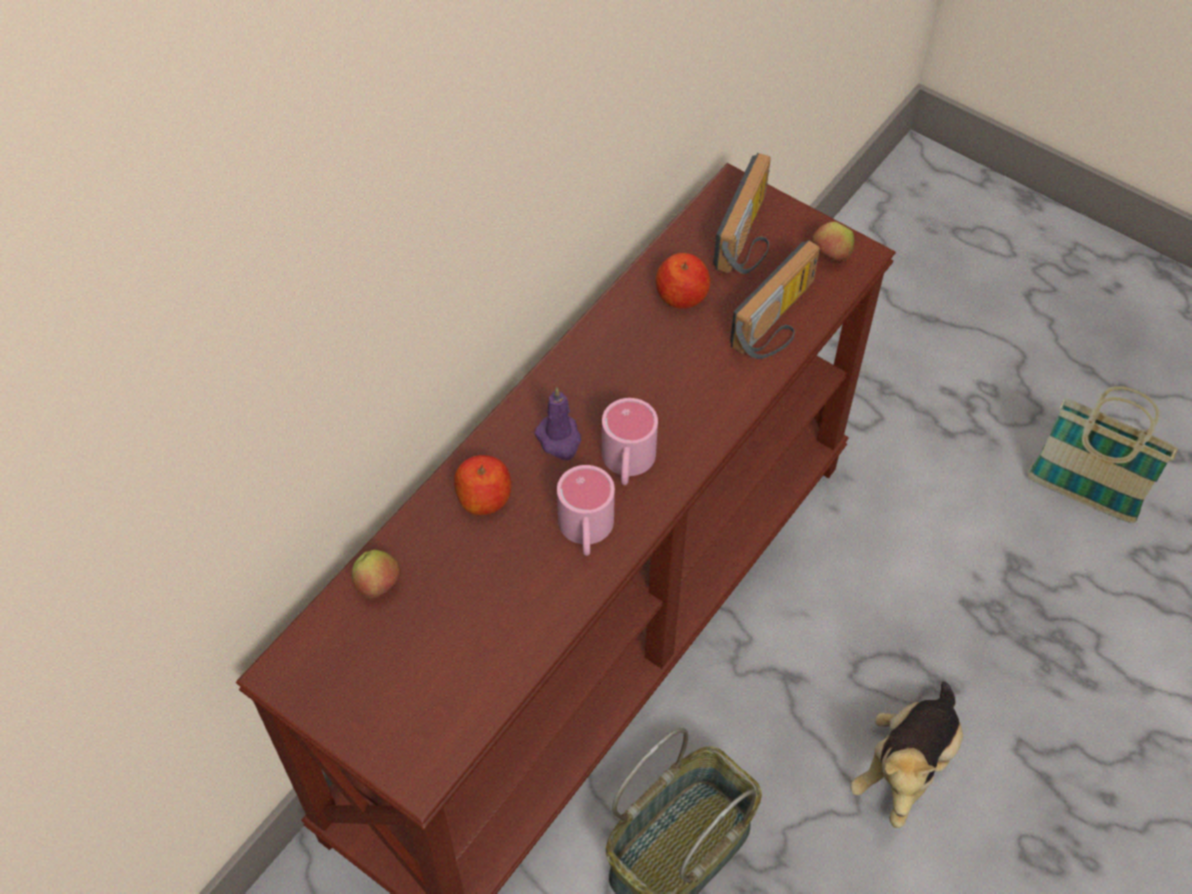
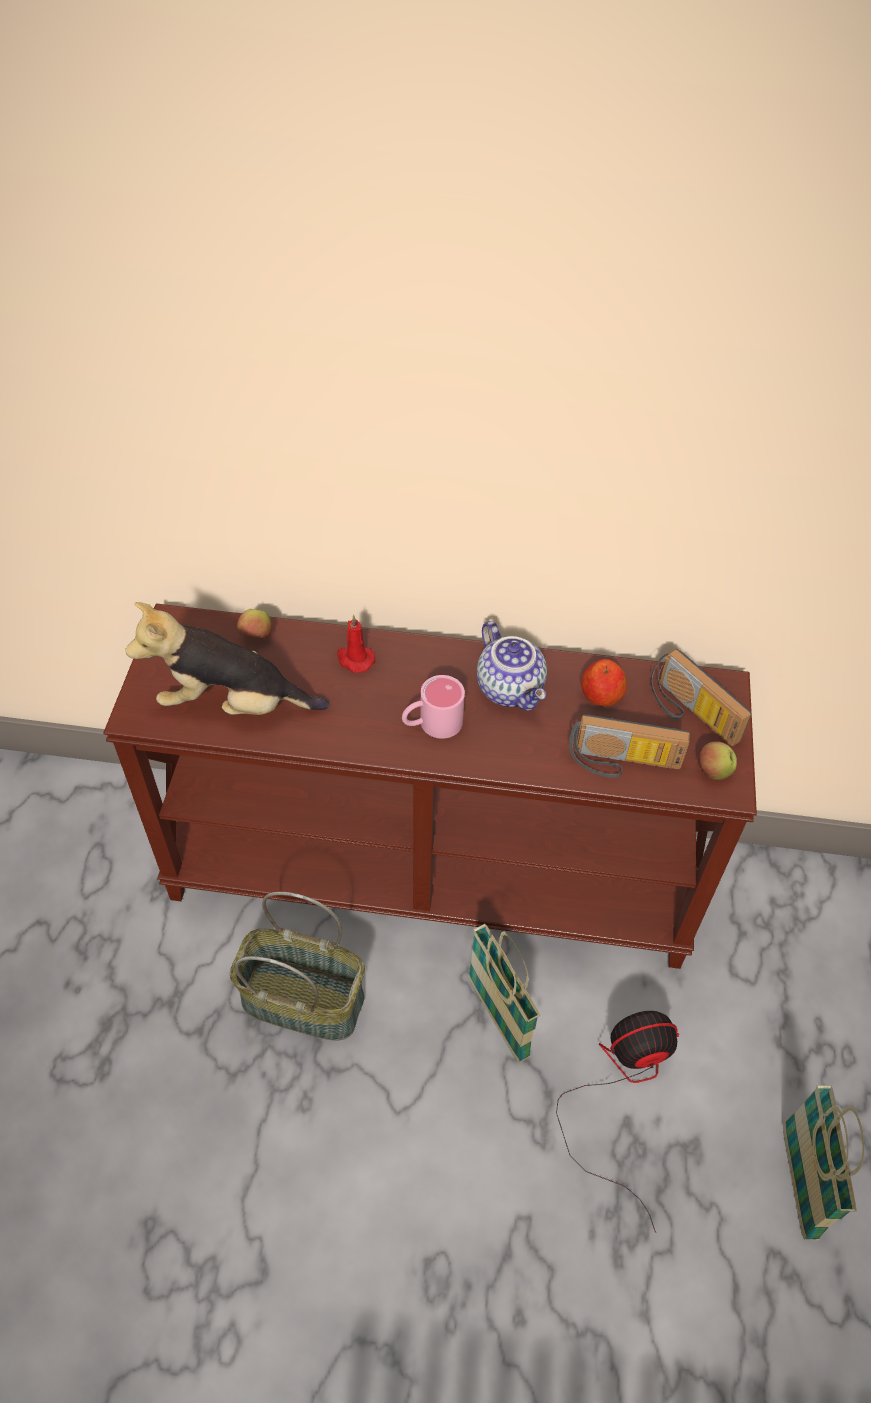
camera: 60 degrees right, 5 degrees down
apple [454,455,511,515] -> red candle [337,615,375,673]
purple candle [534,387,581,460] -> none
pink mug [557,465,615,556] -> none
radio [713,153,771,274] -> radio turned 60 degrees clockwise [651,649,752,746]
plush toy [850,681,963,828] -> plush toy moved to [126,602,329,715]
none -> basket [468,924,541,1063]
none -> teapot [477,621,547,711]
none -> fan [556,1011,679,1233]

